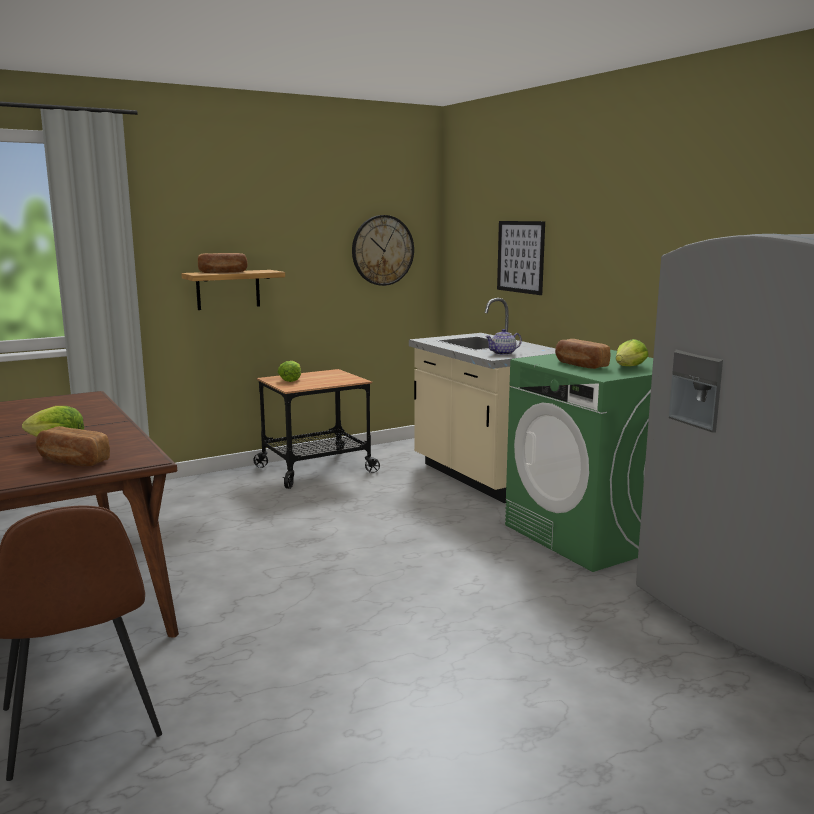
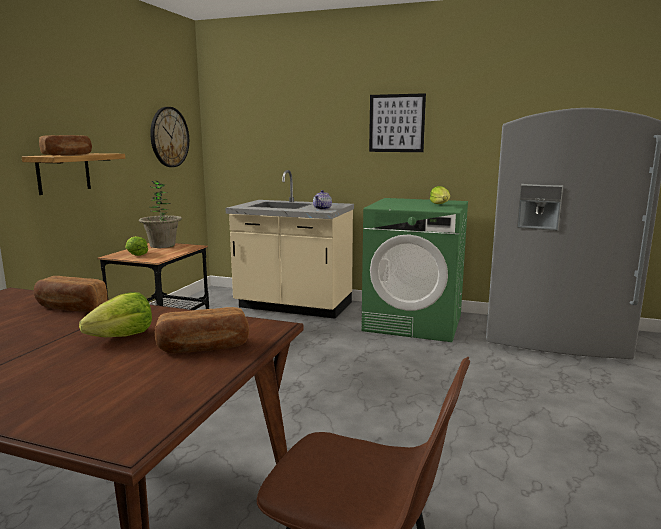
camera: 40 degrees left, 0 degrees up
picture [497,221,545,295] -> picture moved to [369,93,426,152]
bread [555,339,610,369] -> bread moved to [34,276,108,312]
none -> potted plant [139,181,182,248]

